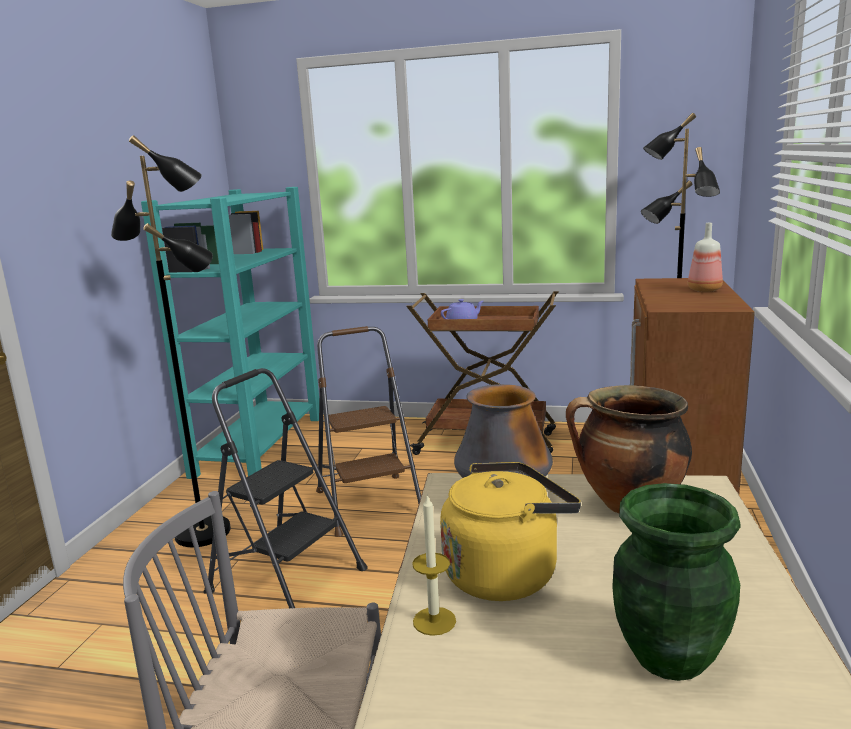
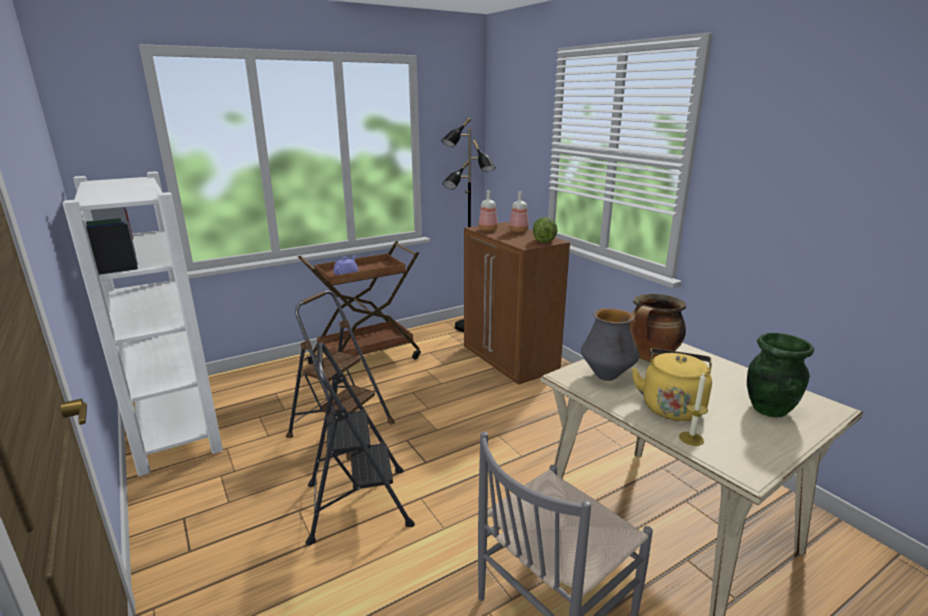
camera: 45 degrees left, 5 degrees up
black floor lamp [111,135,231,547] -> none
turquoise bookcase [141,187,319,479] -> white bookcase [63,171,223,476]
none -> bottle [478,190,498,231]
none -> lettuce [533,217,557,243]

